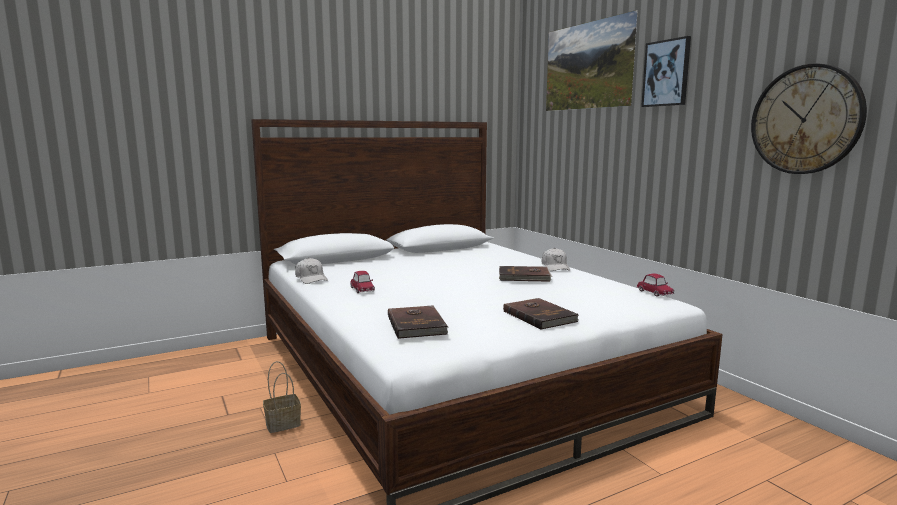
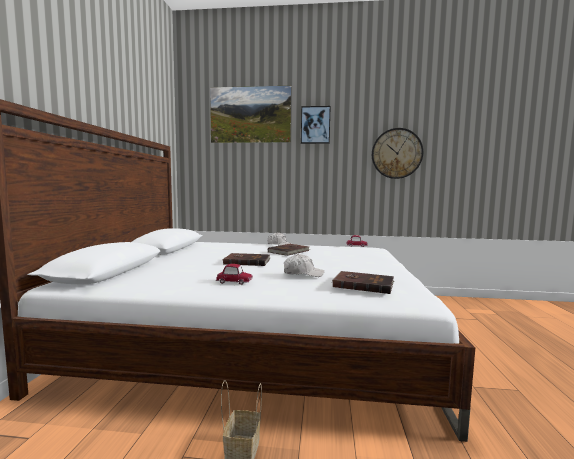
camera: 55 degrees left, 5 degrees down
white cap [295,258,328,284] -> white cap moved to [284,254,324,277]
brown book [503,298,579,330] -> brown book moved to [223,253,270,266]

